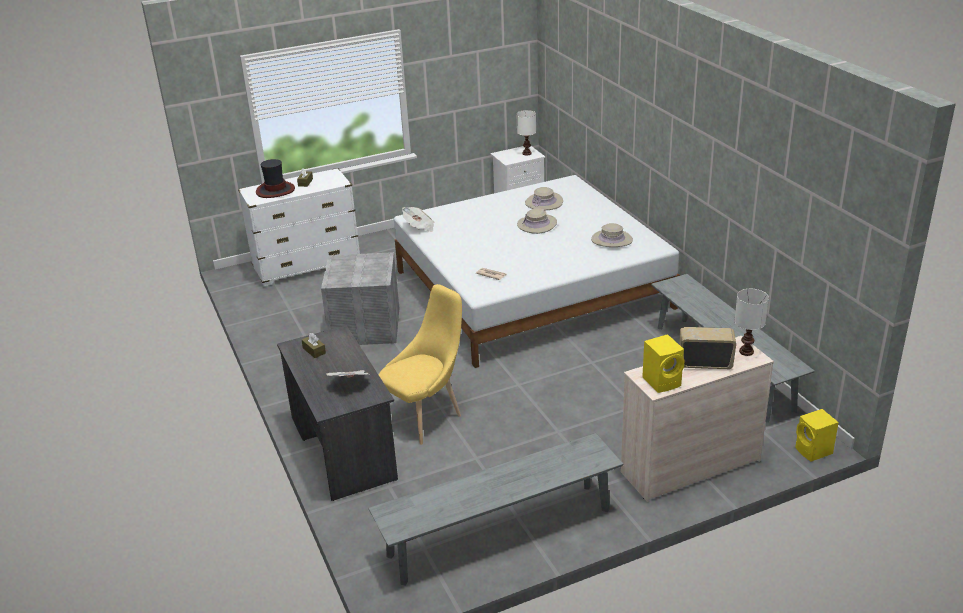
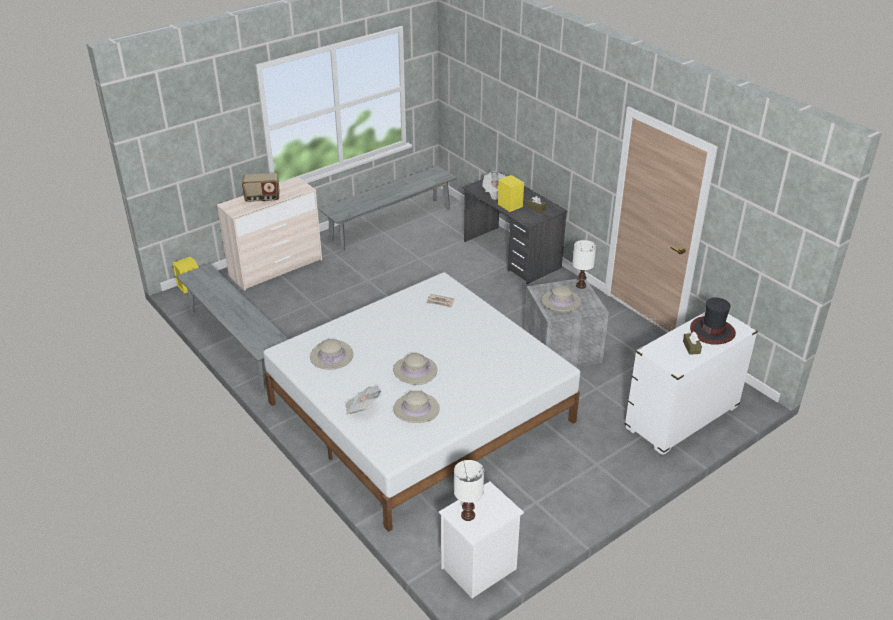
camera: 165 degrees right, 5 degrees up
yellow chair [379,284,462,445] -> none
newspaper [402,207,435,232] -> newspaper moved to [345,386,381,415]
yellow speaker [642,334,685,393] -> yellow speaker moved to [497,175,524,212]
white table lamp [734,289,769,356] -> white table lamp moved to [572,240,596,289]
none -> beige hat [542,286,582,312]

